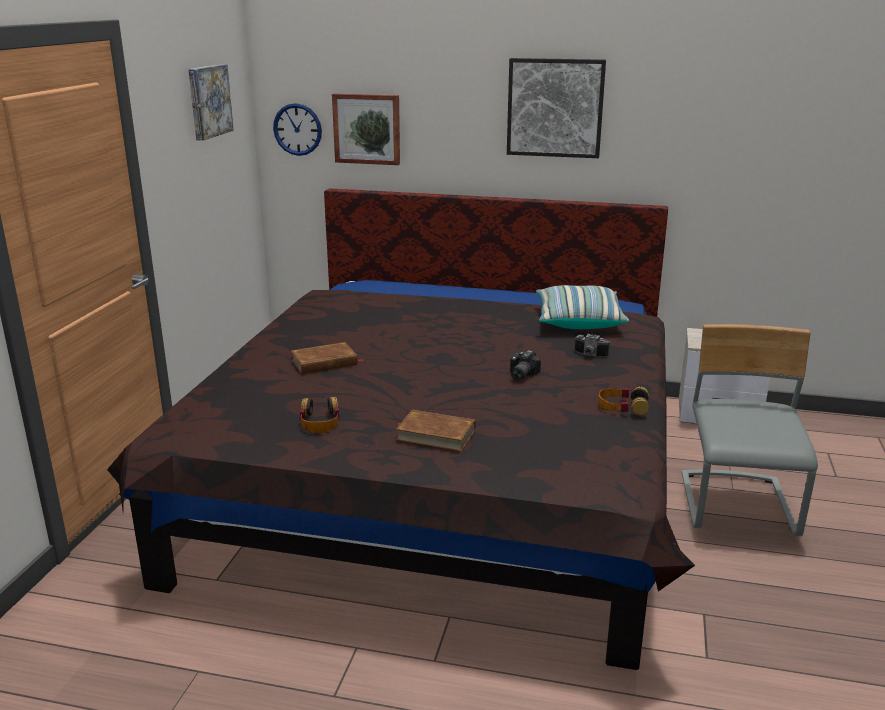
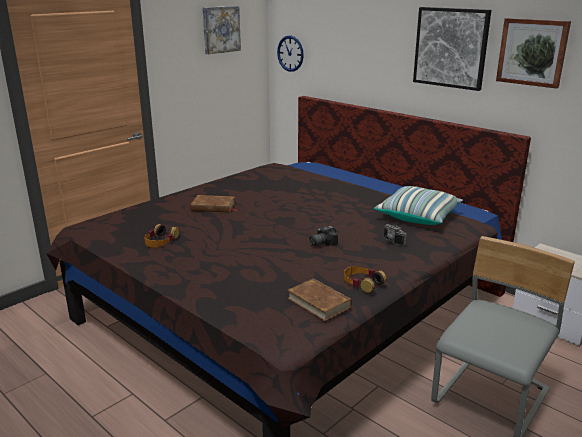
camera: 30 degrees right, 0 degrees up
picture [332,93,400,165] -> picture moved to [496,18,571,89]
brown book [396,410,476,452] -> brown book moved to [287,278,352,321]

